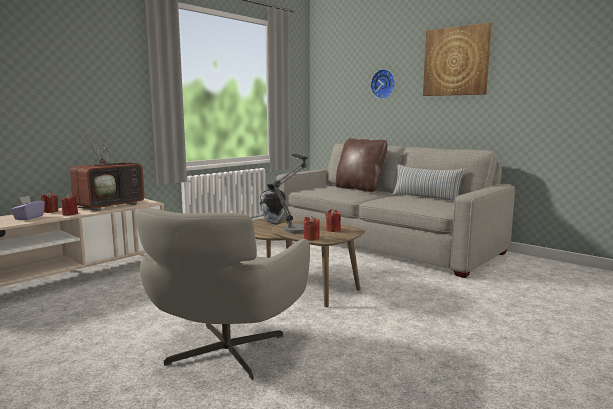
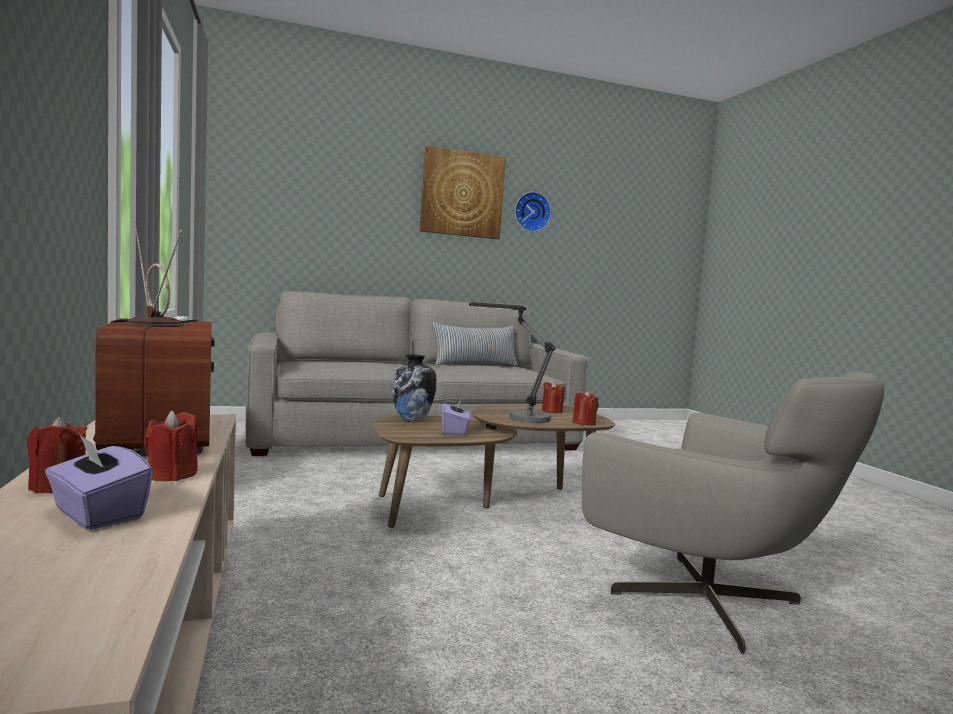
camera: 60 degrees left, 5 degrees down
brown pillow [336,138,388,192] -> none
wall clock [371,69,395,99] -> wall clock moved to [515,192,551,232]
none -> purple tissue box [442,397,471,436]

